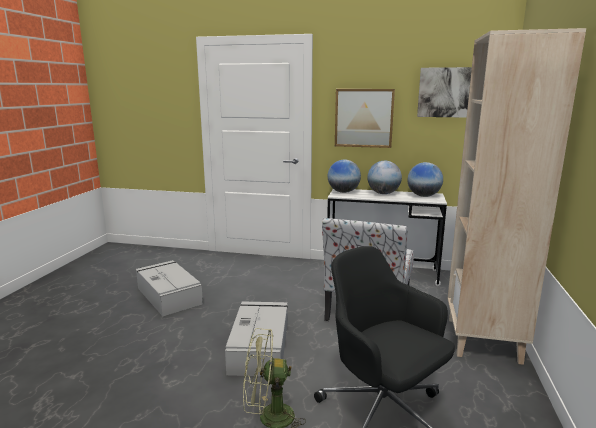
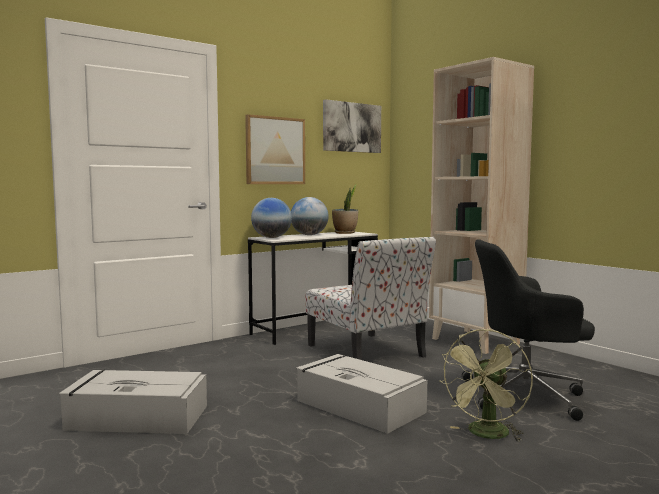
camera: 50 degrees left, 10 degrees down
globe [407,162,443,197] -> potted plant [332,184,358,234]

